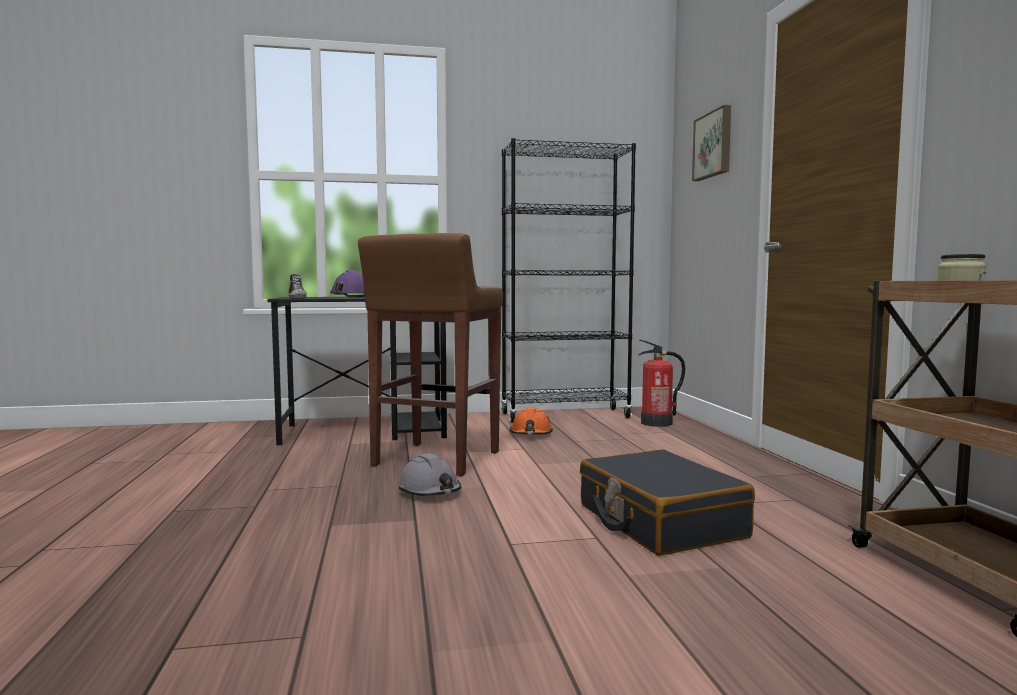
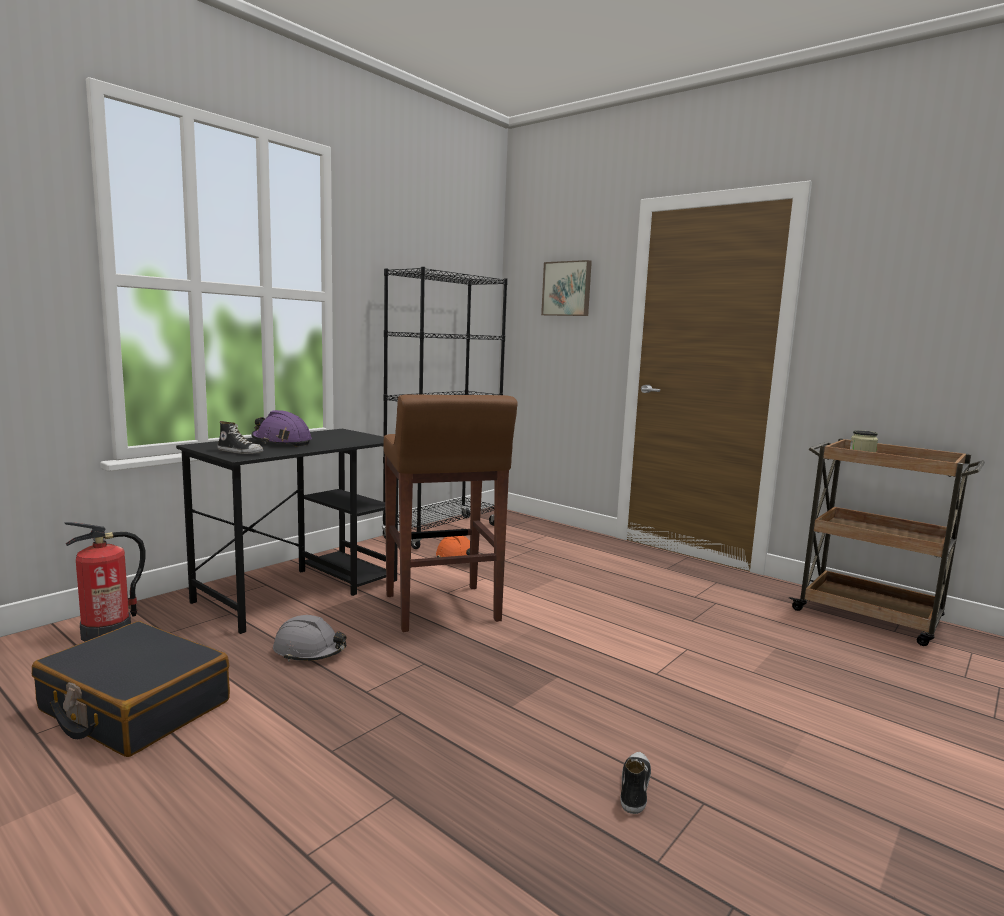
camera: 40 degrees left, 5 degrees up
grey hard hat [399,453,461,496] -> grey hard hat moved to [273,615,347,662]
black suitcase [580,449,755,556] -> black suitcase moved to [32,621,230,757]
fire extinguisher [639,340,685,427] -> fire extinguisher moved to [64,522,145,641]
none -> shoe [620,752,651,814]

